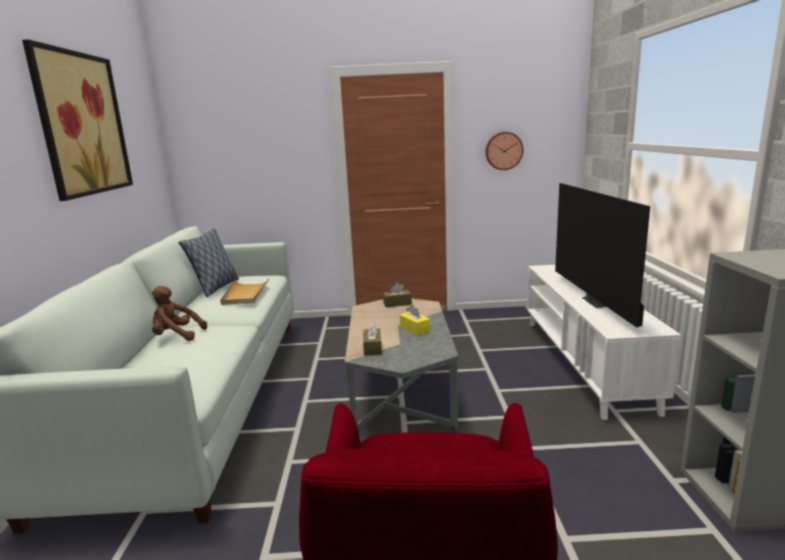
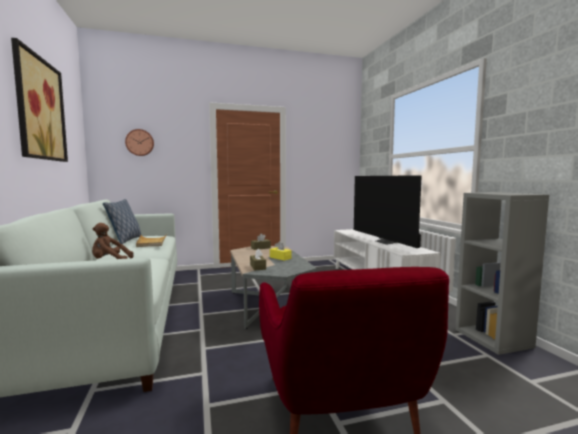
camera: 15 degrees left, 10 degrees down
wall clock [485,132,524,170] -> wall clock moved to [125,129,154,156]

